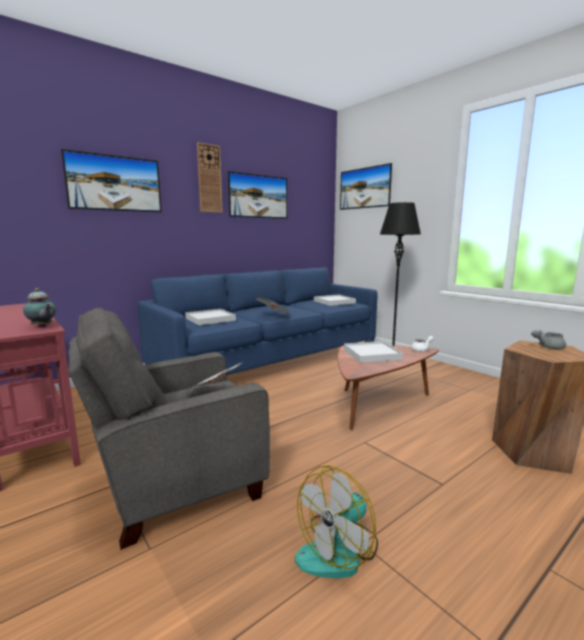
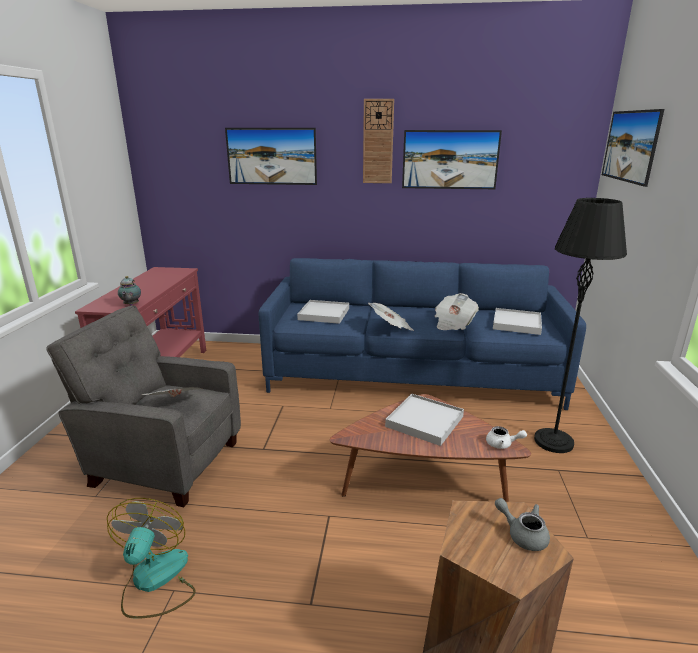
camera: 45 degrees right, 10 degrees up
fan [295,465,378,578] -> fan turned 90 degrees clockwise [107,498,195,619]
none -> newspaper [435,293,479,330]

